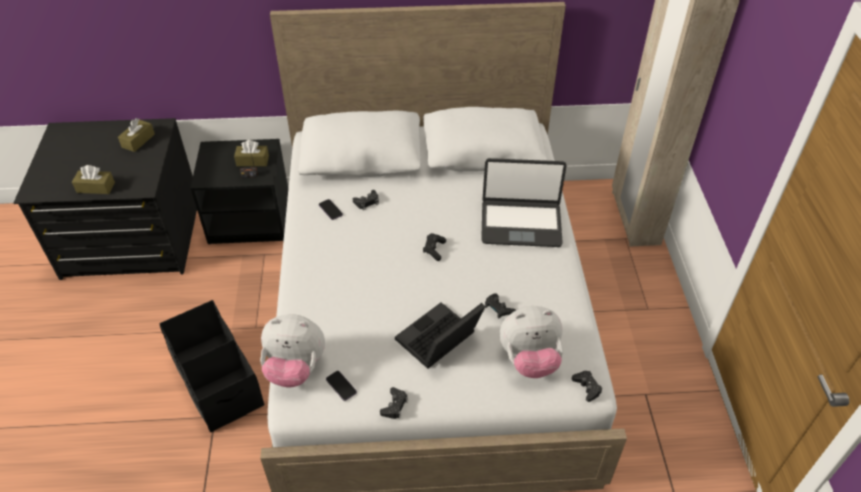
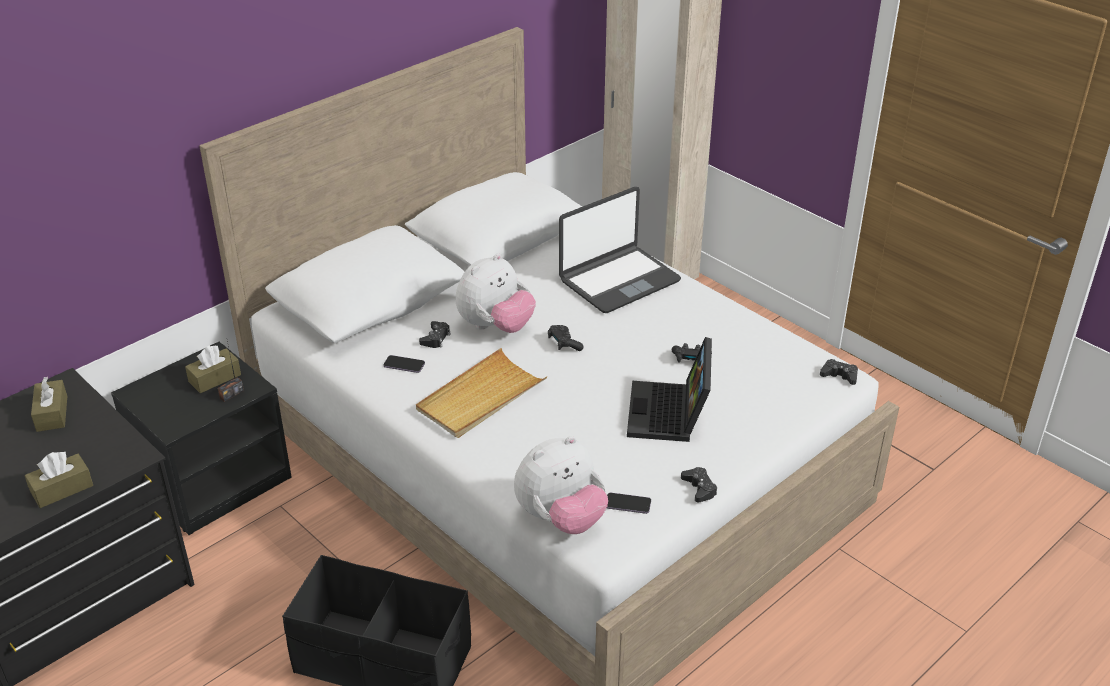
camera: 40 degrees left, 10 degrees down
plush toy [500,306,563,378] -> plush toy moved to [456,253,536,333]
none -> beige tray [416,348,547,438]

